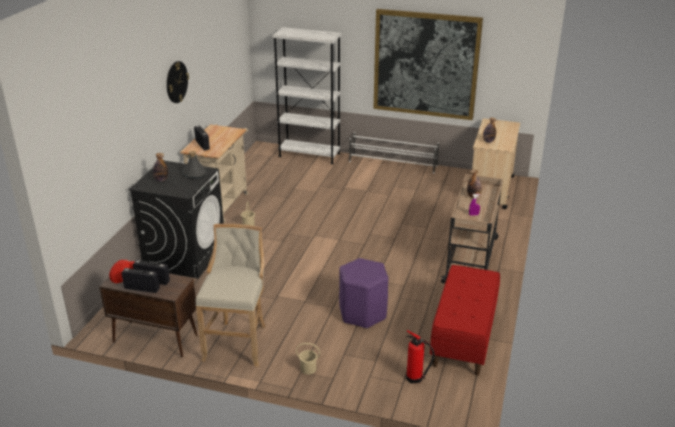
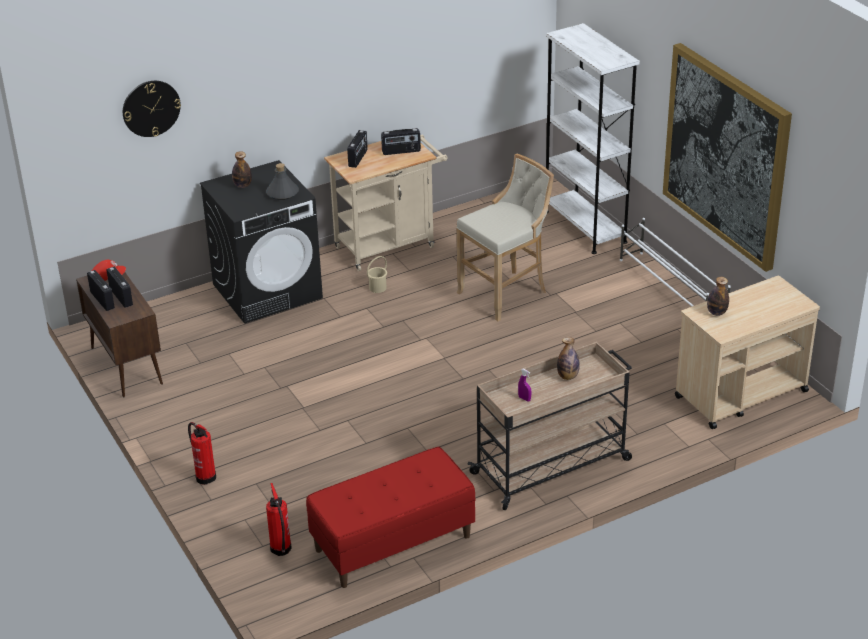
camera: 45 degrees right, 5 degrees up
wall clock [167,61,189,103] -> wall clock moved to [123,81,181,137]
beige stool [196,224,265,367] -> beige stool moved to [456,154,554,321]
beige bucket [296,343,320,375] -> fire extinguisher [188,422,216,485]
purple stool [339,258,388,329] -> none
none -> radio [381,128,421,155]

